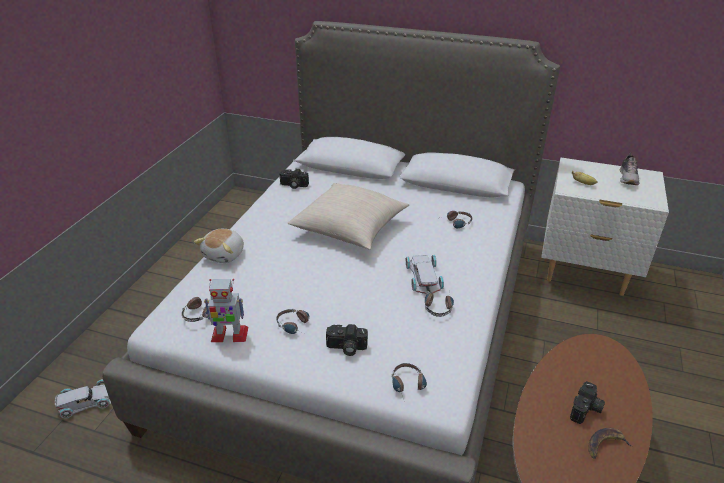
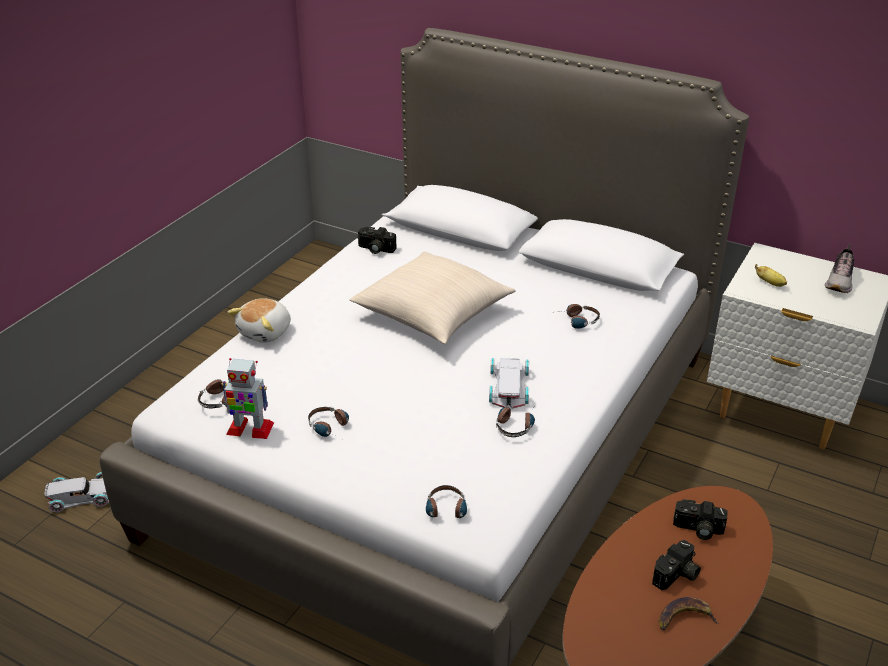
camera: 10 degrees right, 0 degrees up
camera [326,324,368,356] -> camera moved to [673,499,728,540]

